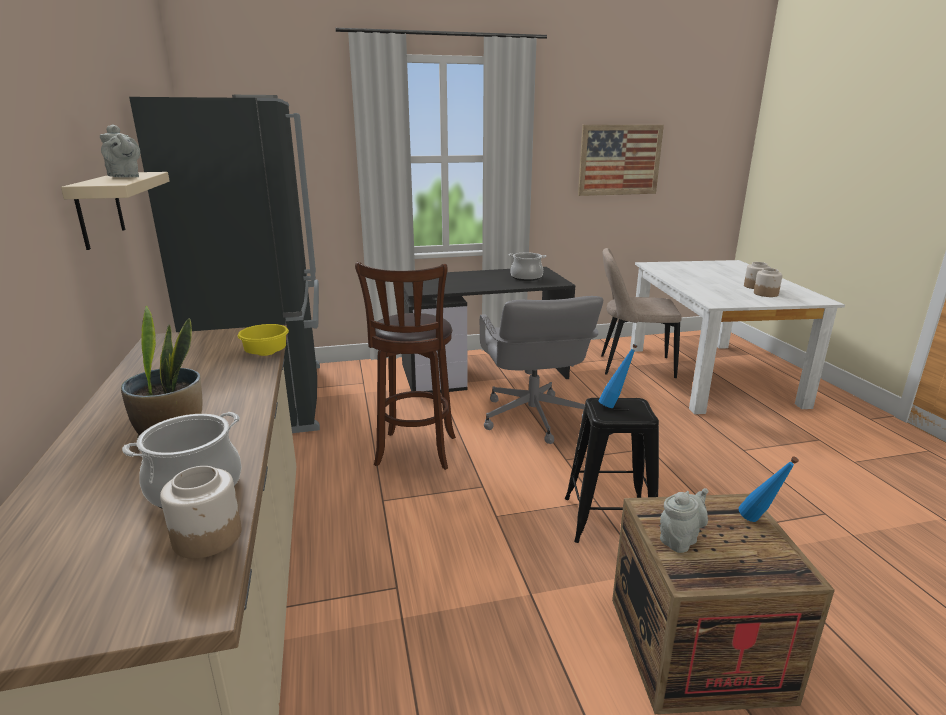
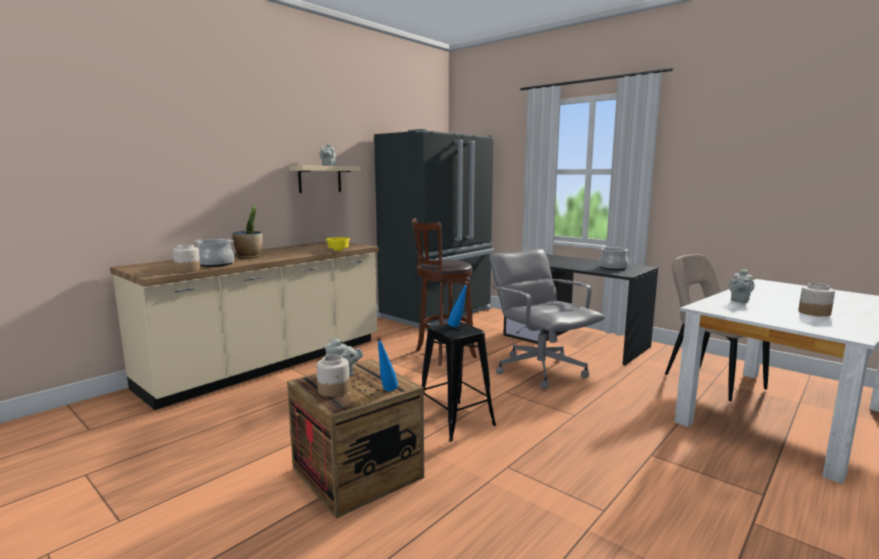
camera: 55 degrees right, 10 degrees down
grey office chair [480,296,603,444] -> grey office chair turned 105 degrees clockwise [489,249,605,389]
picture [578,125,664,196] -> none
jar [754,268,783,297] -> jar moved to [317,355,350,397]
none -> grey teapot [728,269,755,303]

